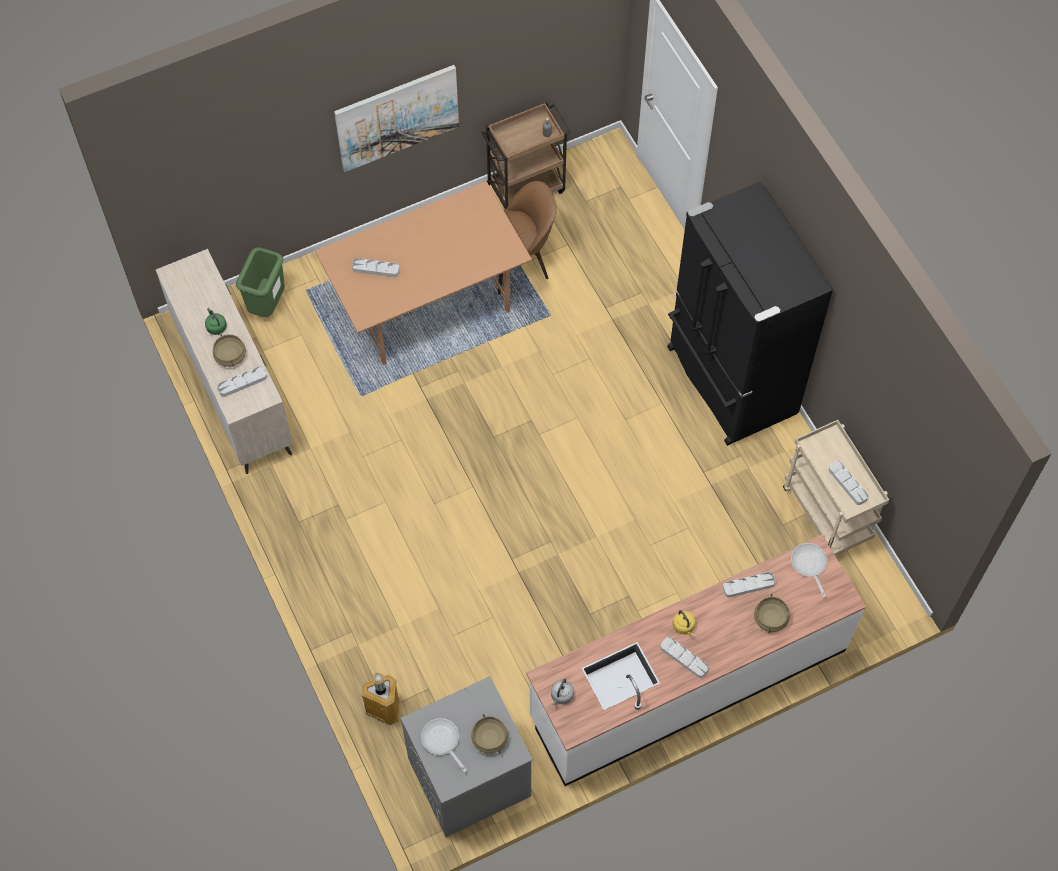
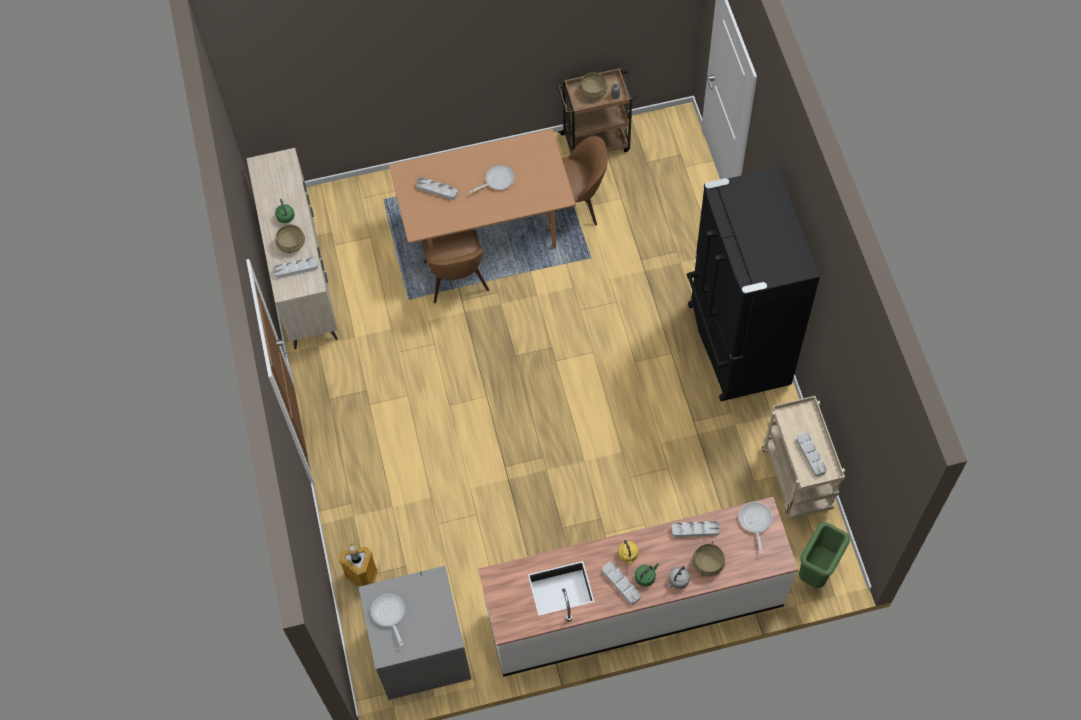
camera: 15 degrees right, 0 degrees up
green trash can [236,247,285,317] -> green trash can moved to [799,522,850,588]
picture [334,65,459,172] -> none
beige cooking pot [471,714,508,754] -> beige cooking pot moved to [580,71,607,99]
grey kettle [551,679,574,705] -> grey kettle moved to [668,566,690,589]
none -> brown chair [422,229,489,303]
none -> frying pan [470,165,515,193]
none -> green kettle [635,563,659,587]

